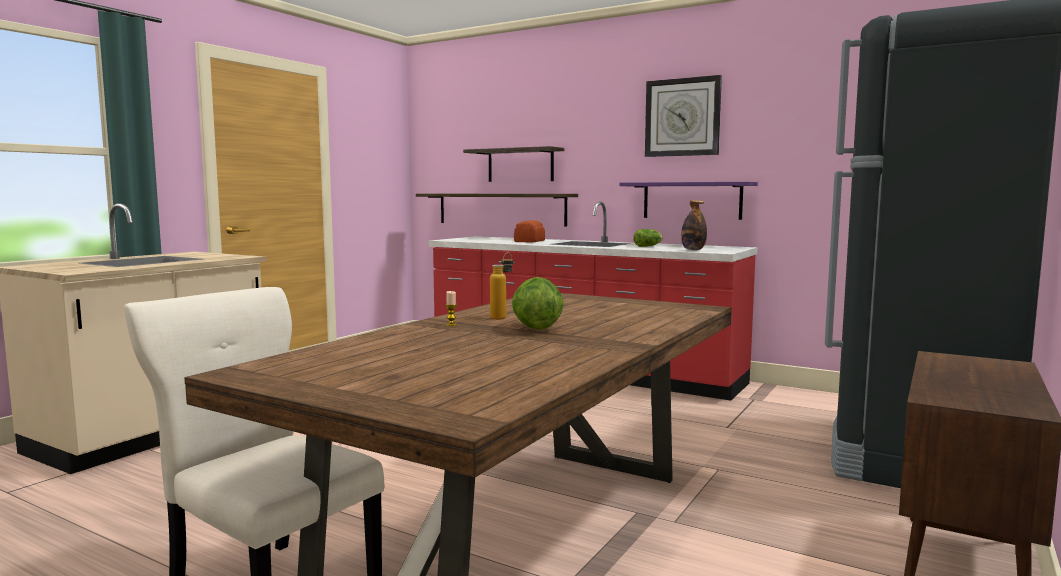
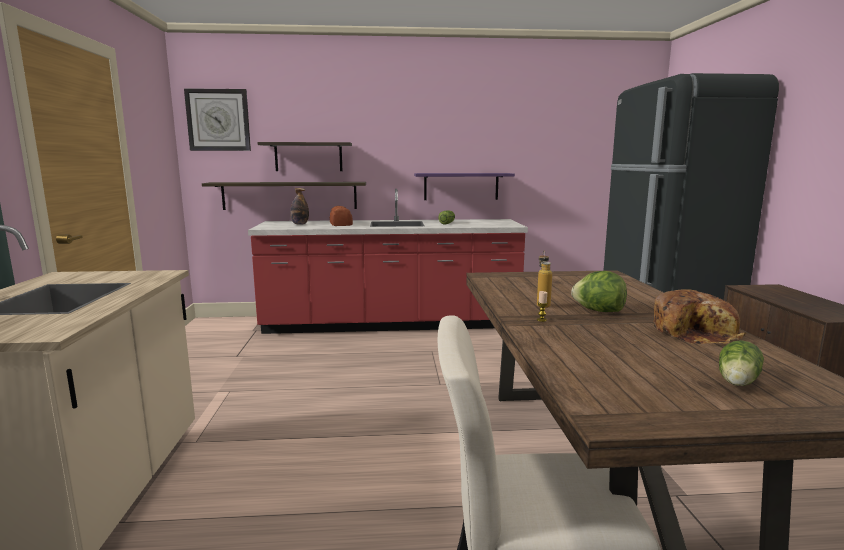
camera: 35 degrees left, 5 degrees up
wall clock [645,75,722,157] -> wall clock moved to [184,88,251,151]
bottle [681,200,707,250] -> bottle moved to [290,188,309,225]
none -> bread [654,289,746,344]
none -> lettuce [719,340,764,386]

